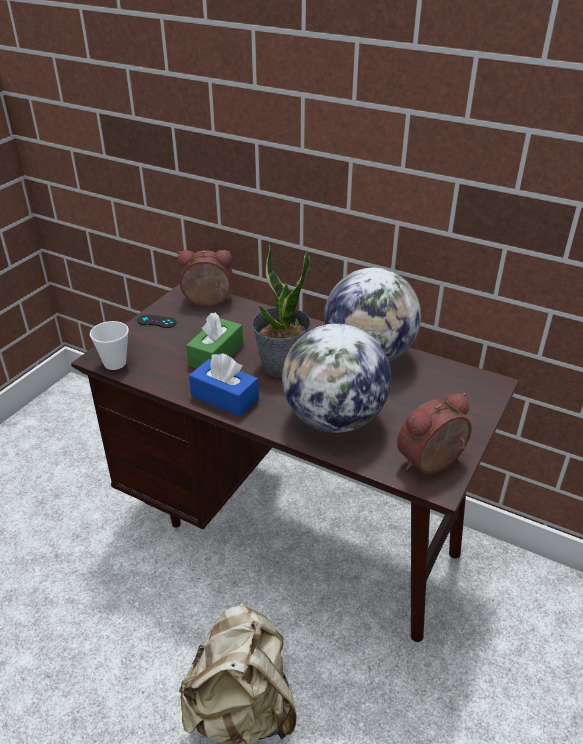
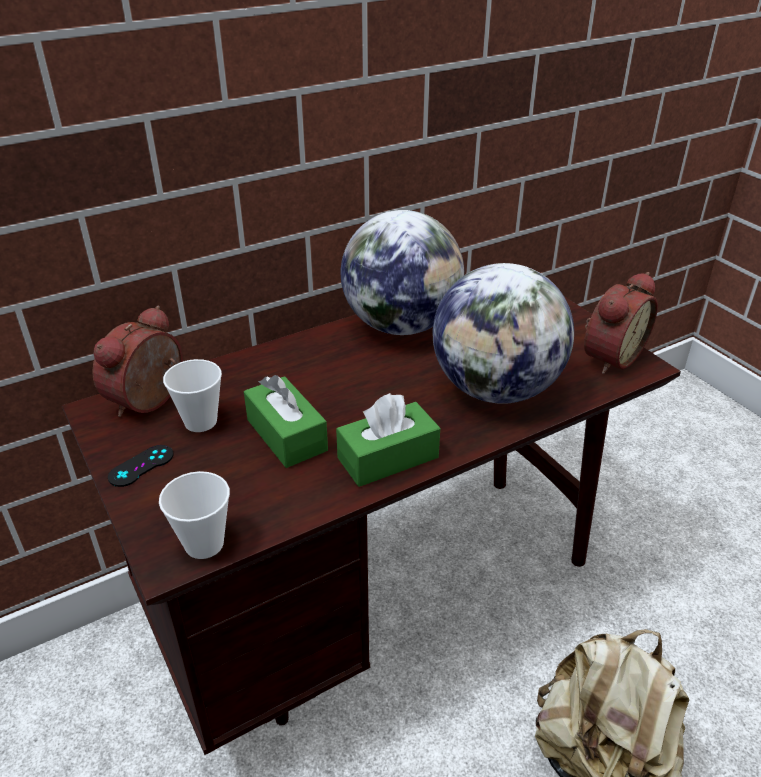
camera: 60 degrees left, 0 degrees up
blue tissue box [189,353,259,417] -> green tissue box [336,393,440,487]
potted plant [252,245,311,377] -> none
alarm clock [397,393,471,475] -> alarm clock turned 135 degrees counterclockwise [584,272,658,374]
none -> cup [163,359,222,432]

